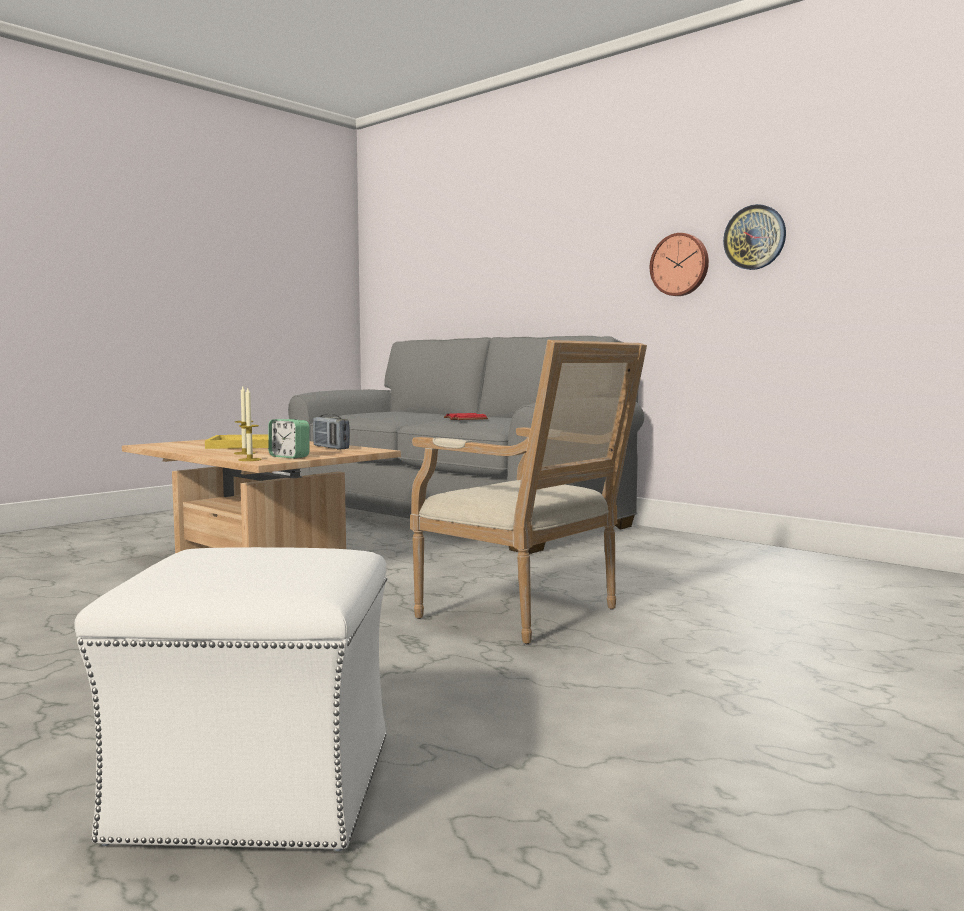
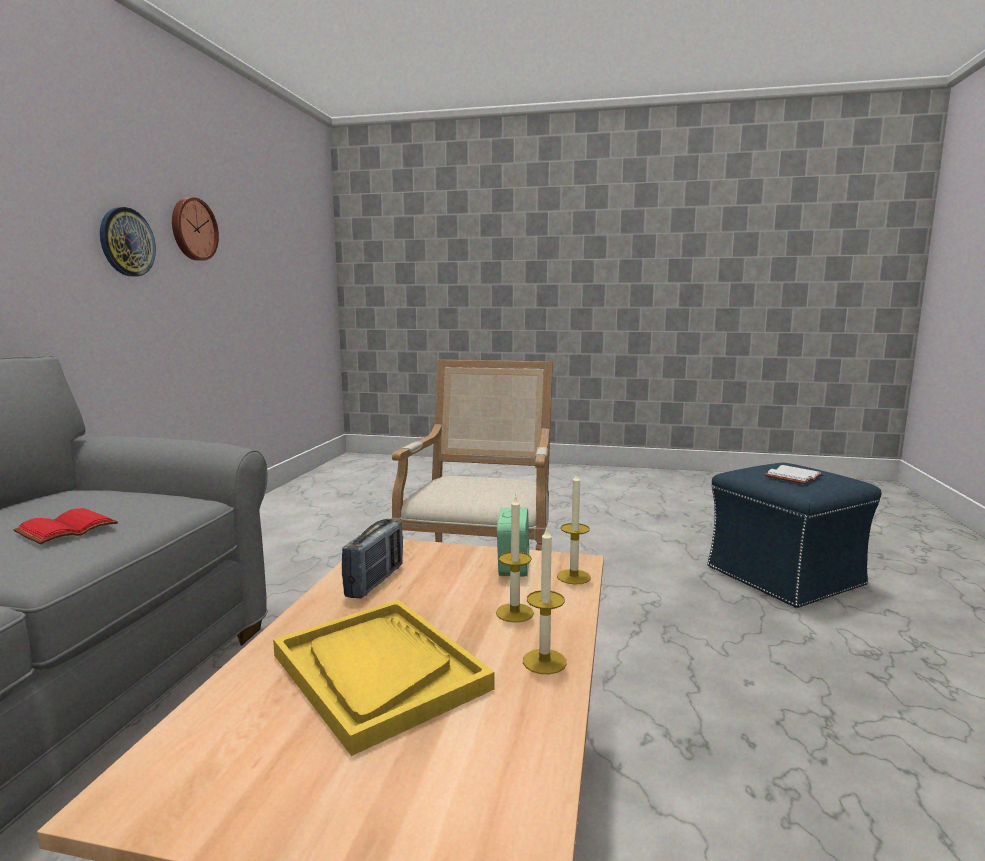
camera: 120 degrees left, 5 degrees up
white ottoman [74,547,387,851] -> blue ottoman [707,463,881,608]
wall clock [650,233,709,296] -> wall clock moved to [172,197,219,261]
none -> candle [523,528,567,674]
none -> white book [765,465,823,484]

